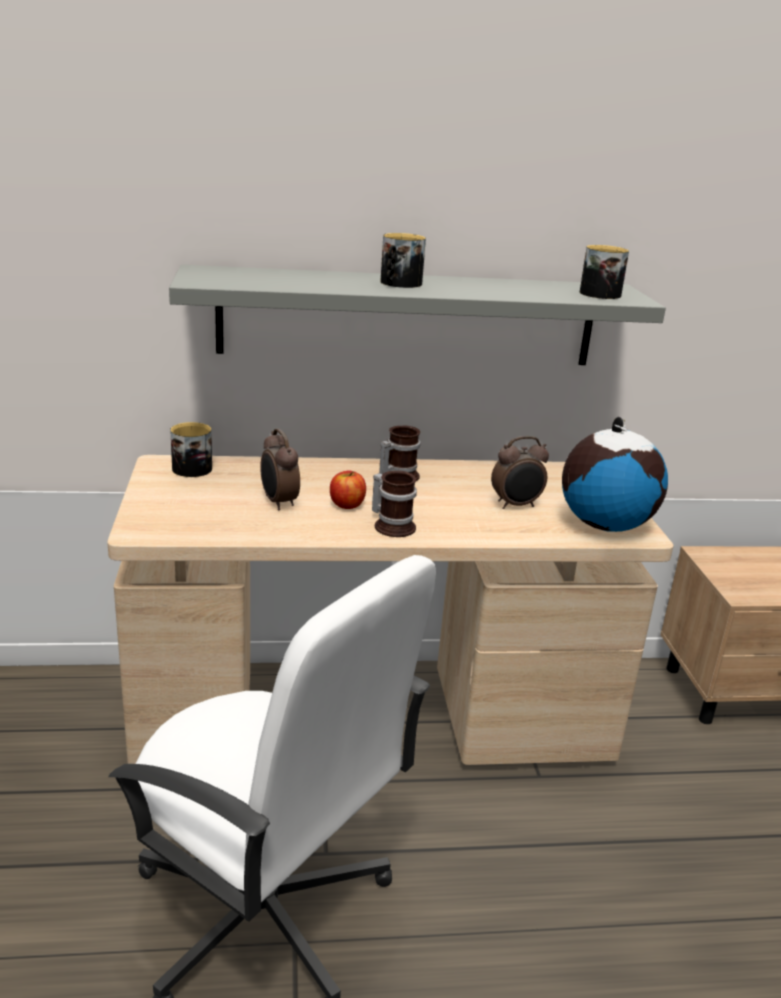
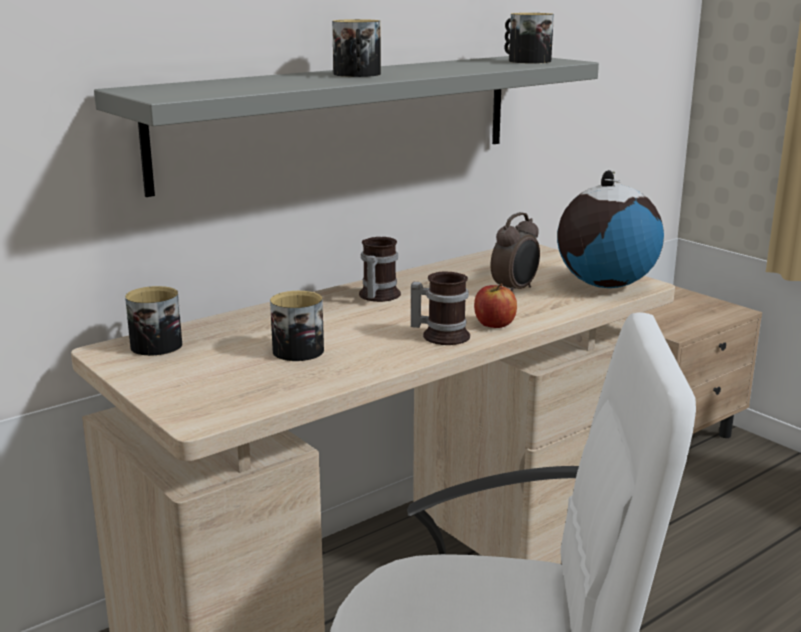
camera: 30 degrees left, 5 degrees down
alarm clock [260,429,300,510] -> mug [270,291,324,361]
apple [330,471,366,509] -> apple moved to [474,283,517,328]

